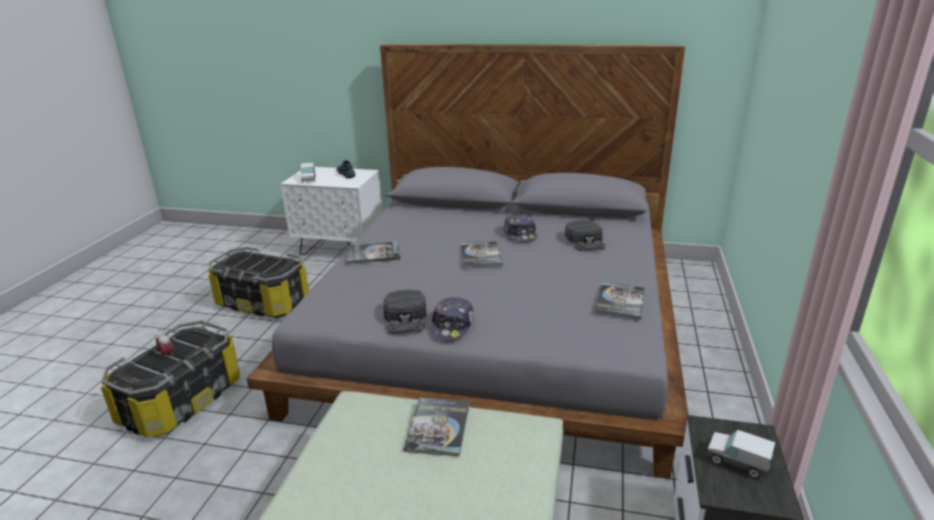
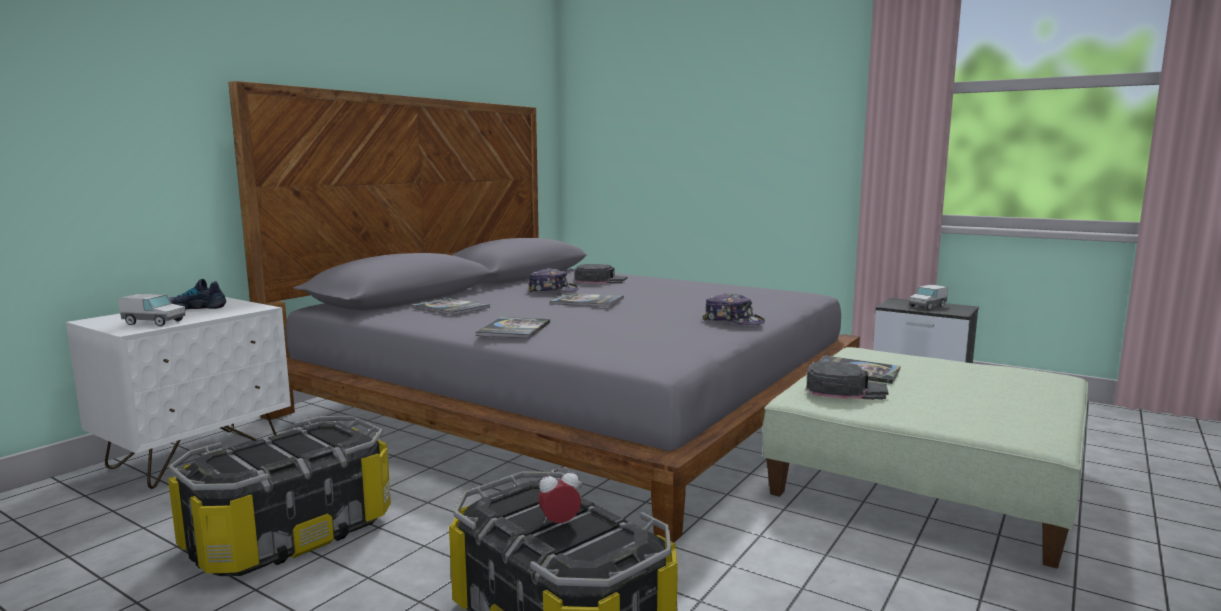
camera: 70 degrees left, 15 degrees down
black cap [383,290,427,334] -> black cap moved to [807,361,889,400]
book [594,282,645,319] -> book moved to [411,298,490,315]

